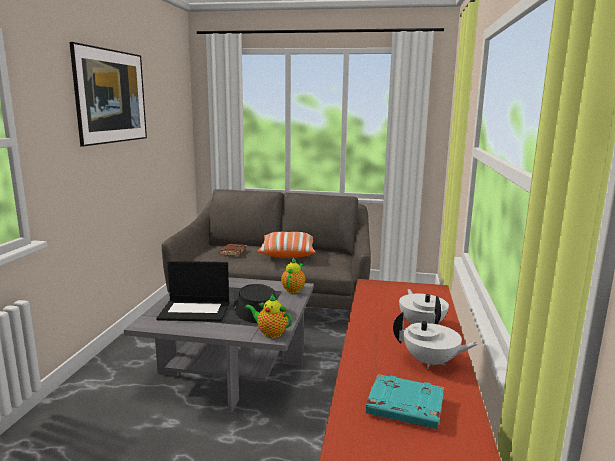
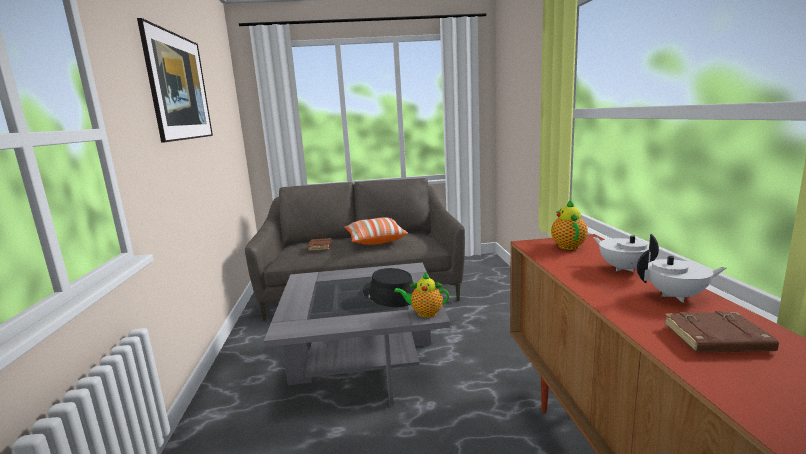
camera: 15 degrees left, 0 degrees up
laptop [156,261,229,322] -> none
teapot [281,258,305,293] -> teapot moved to [551,199,588,250]
turquoise book [366,374,444,429] -> brown book [664,311,779,352]

